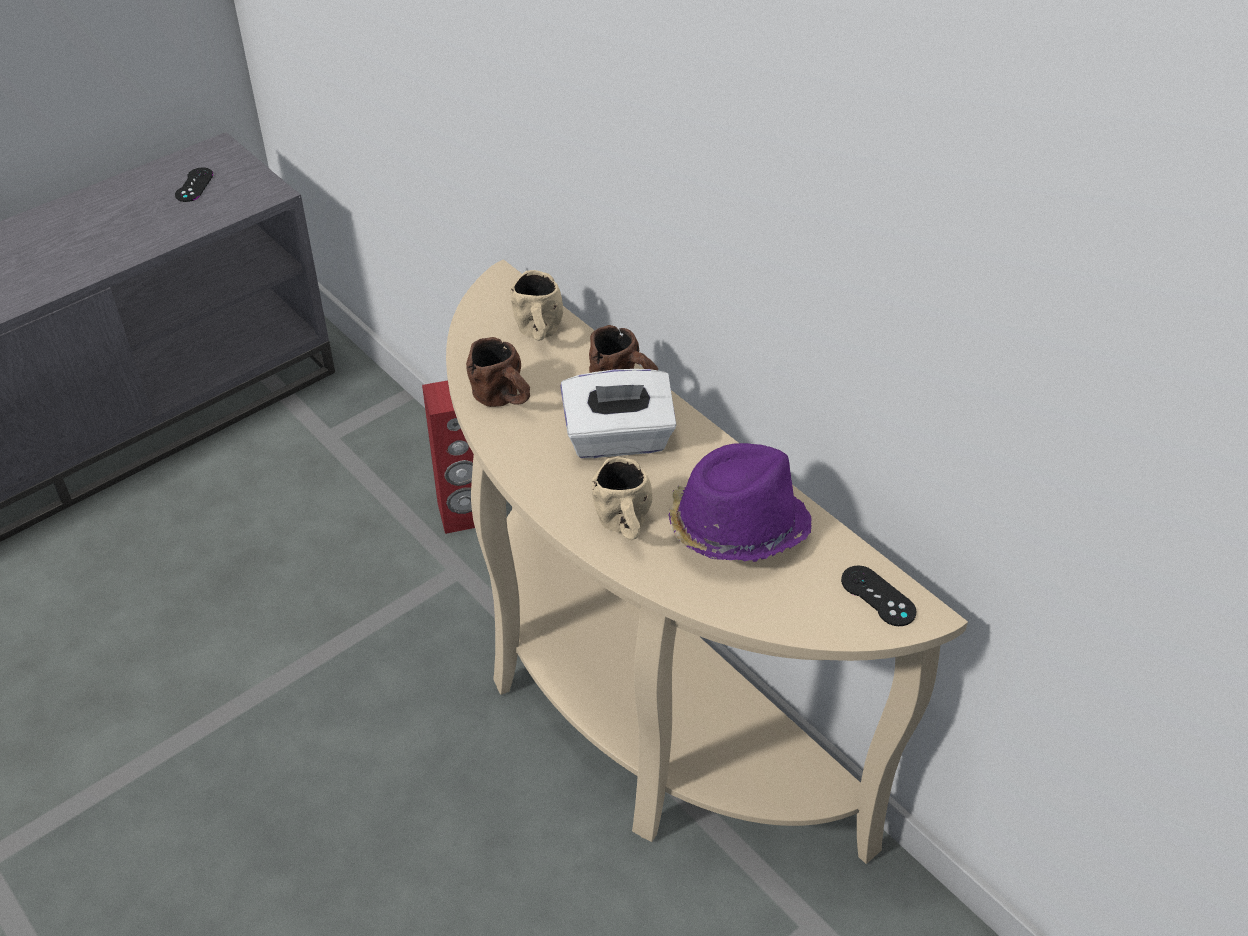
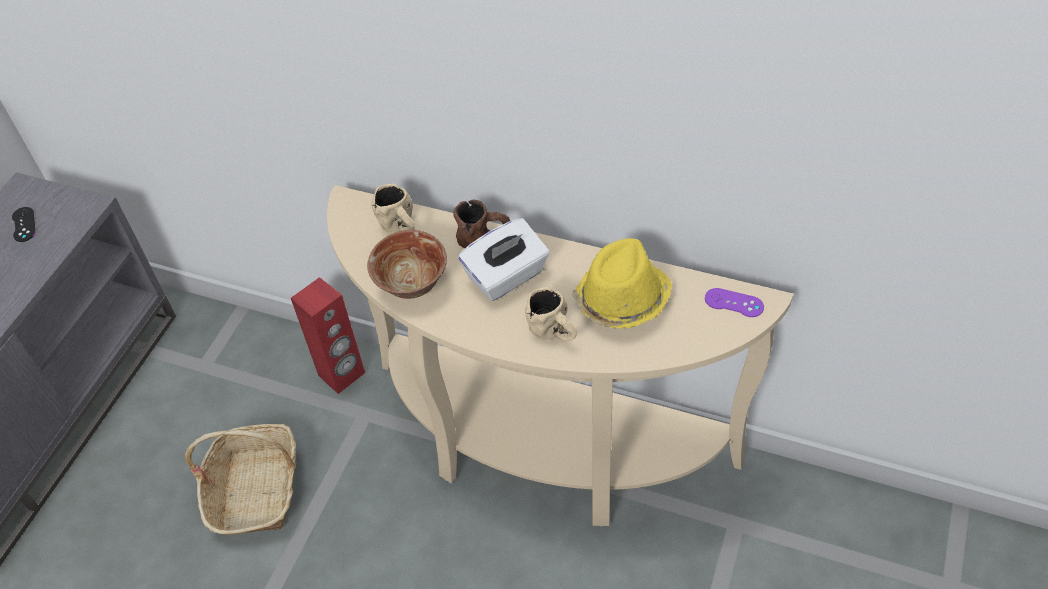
camera: 25 degrees left, 5 degrees up
brown mug [466,337,530,407] -> bowl [367,230,447,299]
purple hat [668,443,812,562] -> yellow hat [572,238,672,329]
black game controller [841,566,917,626] -> purple game controller [705,288,764,317]
none -> basket [185,424,296,535]

